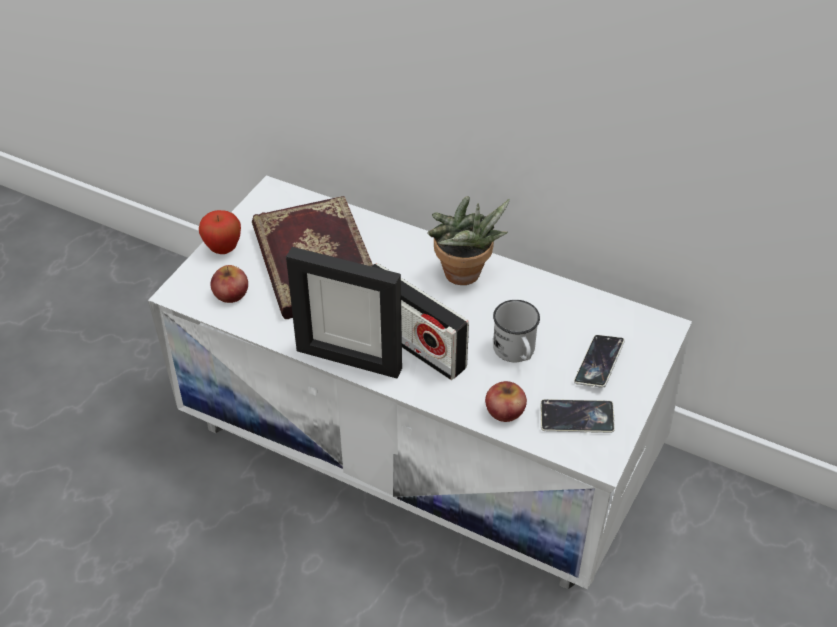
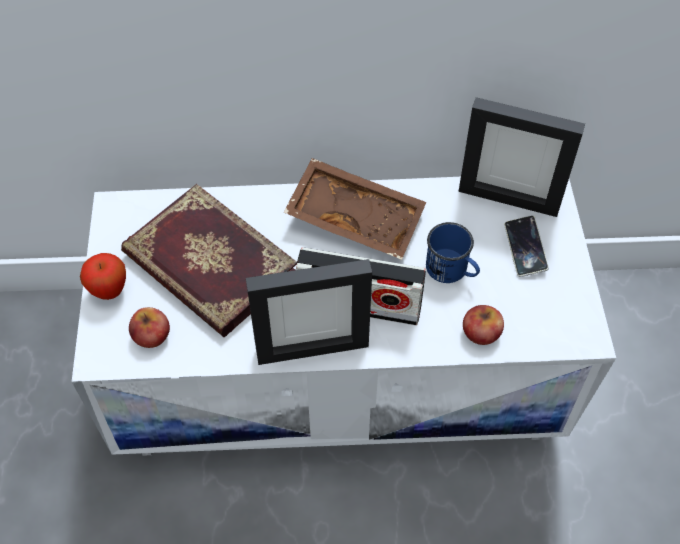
camera: 30 degrees left, 10 degrees up
potted plant [427,196,510,285] -> brown tray [284,158,426,260]
white mug [493,300,540,362] -> blue mug [426,222,480,283]
phone [540,399,615,433] -> none
none -> picture frame [459,97,585,217]

